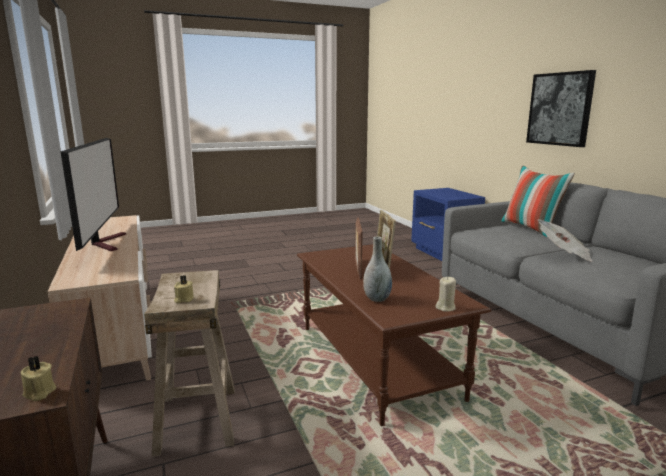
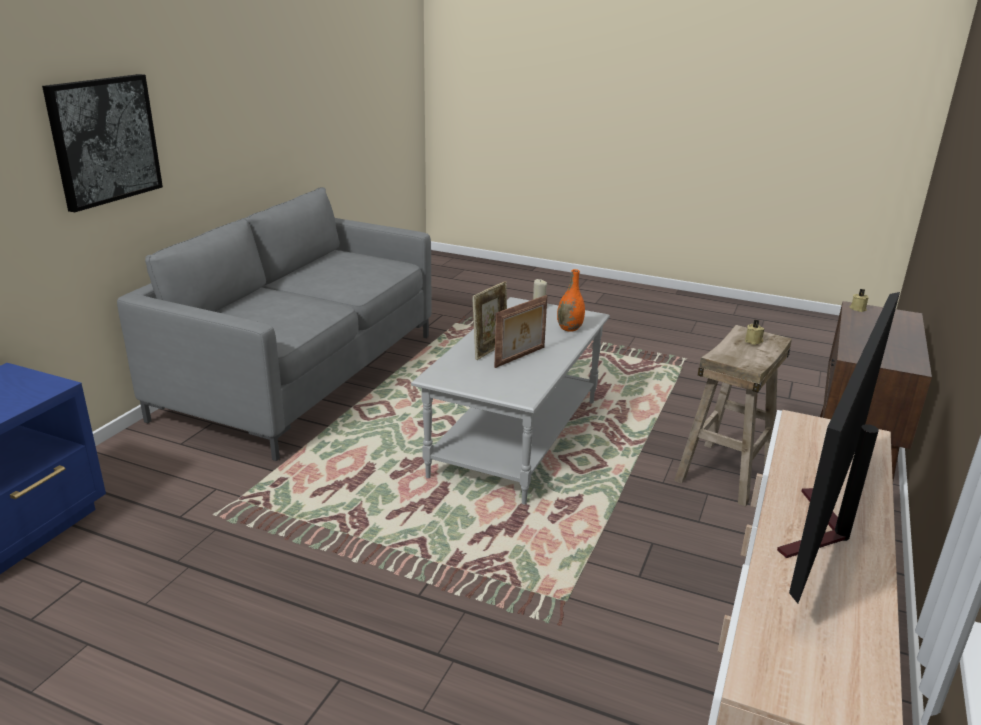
camera: 135 degrees left, 10 degrees up
brown coffee table [297,244,491,426] -> grey coffee table [411,297,610,504]
grey vase [363,237,392,302] -> orange vase [557,269,585,332]
pillow [501,165,575,238] -> none
newspaper [538,219,592,262] -> none

